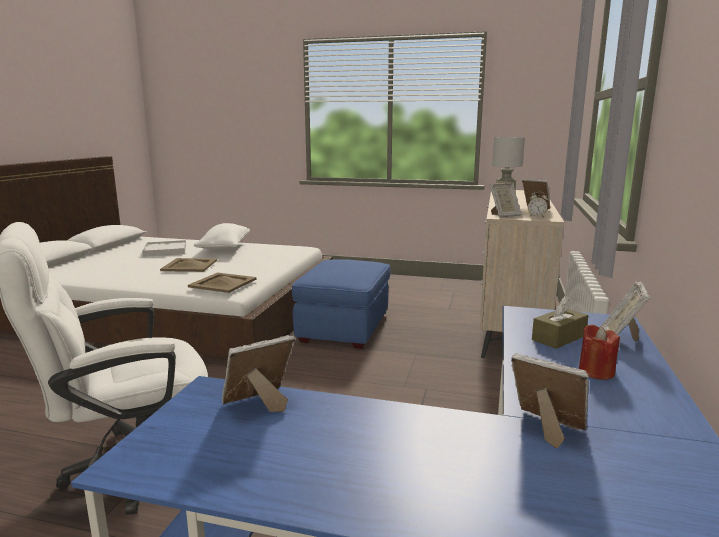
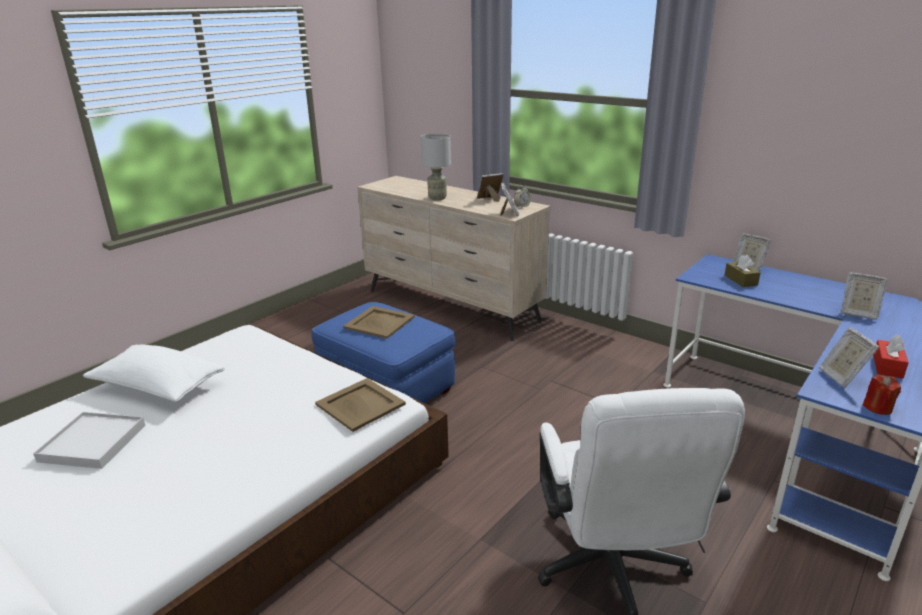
camera: 65 degrees left, 10 degrees up
beige tray [160,258,217,272] -> beige tray moved to [343,306,415,339]
picture frame [511,353,589,449] -> picture frame turned 120 degrees counterclockwise [841,272,887,320]
red candle [579,325,620,380] -> red candle moved to [863,375,901,415]
none -> red tissue box [873,334,909,379]

